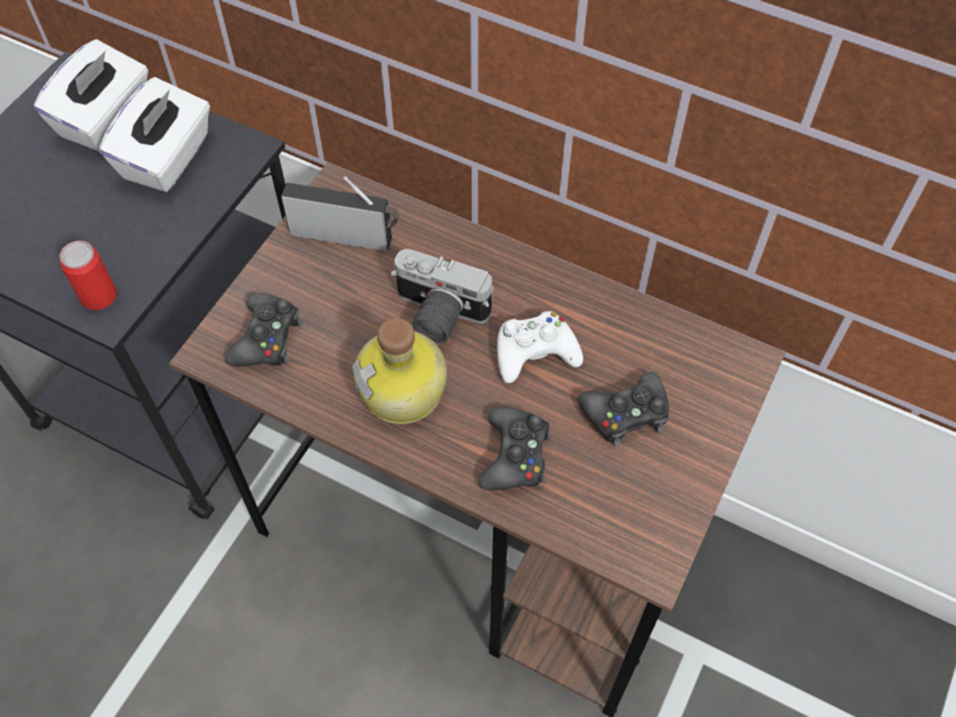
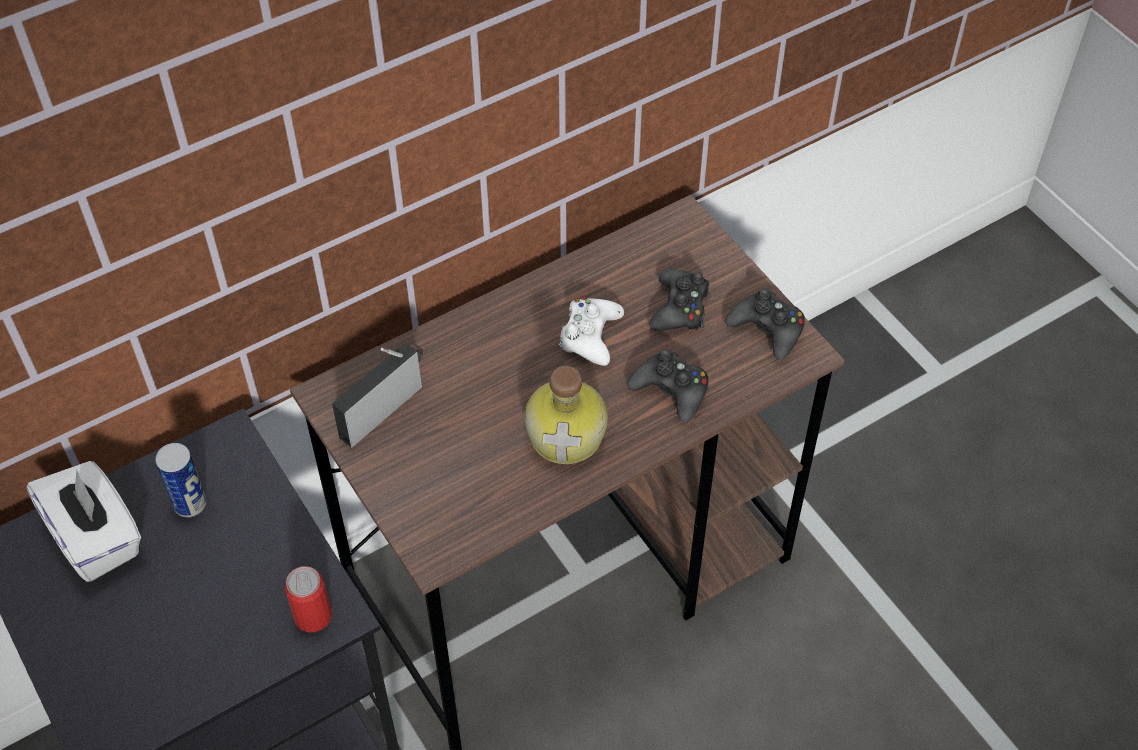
camera: 60 degrees left, 5 degrees down
white tissue box [99,77,210,192] -> can [155,443,207,517]
black game controller [225,293,303,367] -> black game controller moved to [725,288,805,360]
camera [391,249,494,344] -> none

